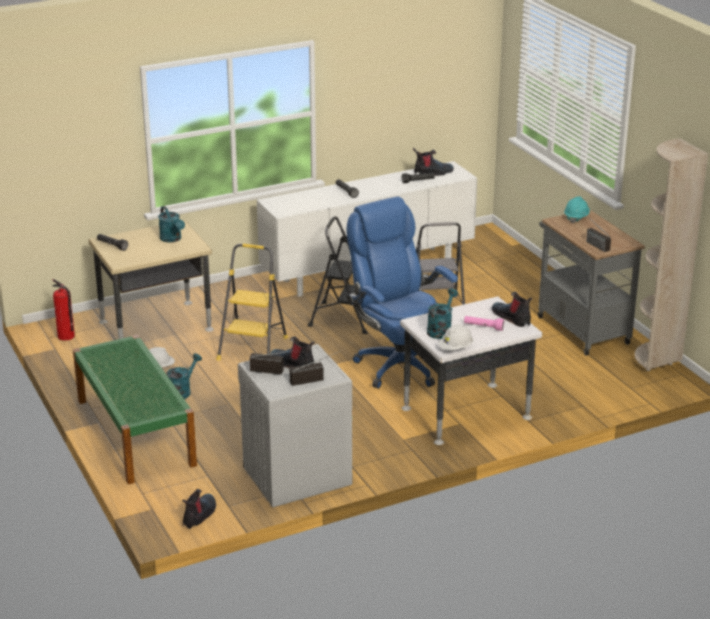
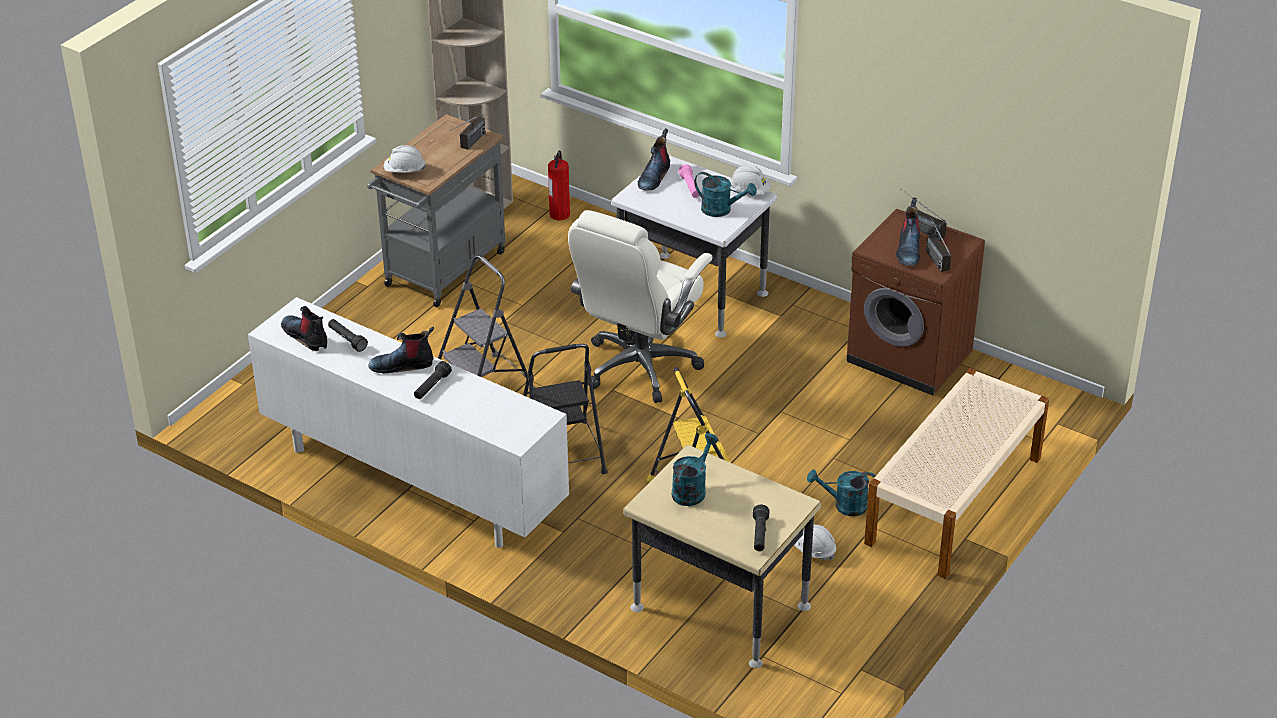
camera: 120 degrees left, 10 degrees up
fire extinguisher [53,279,75,341] -> fire extinguisher moved to [548,151,570,221]
green bench [73,335,197,485] -> beige bench [864,368,1049,579]
boot [182,489,216,529] -> boot moved to [368,327,434,373]
white washing machine [238,344,352,507] -> brown washing machine [847,209,985,395]
blue office chair [347,197,458,389] -> white office chair [568,210,712,403]
turquoise watering can [427,288,458,339] -> turquoise watering can turned 150 degrees counterclockwise [694,172,757,217]
turquoise hard hat [564,196,590,223] -> white hard hat [384,145,426,173]

